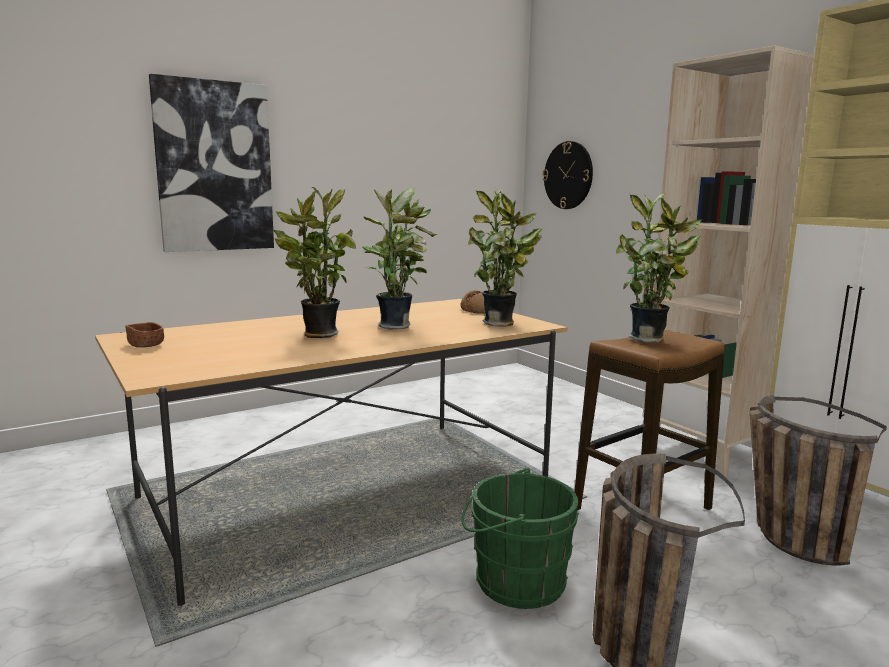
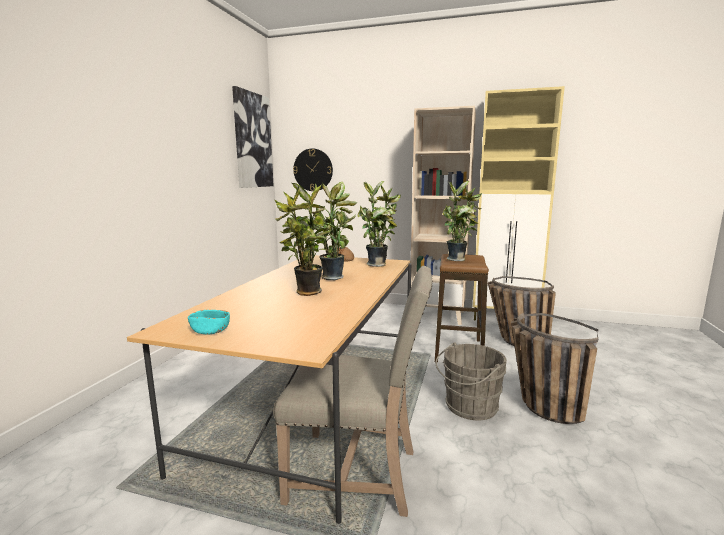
camera: 40 degrees left, 0 degrees up
brown bowl [125,322,164,347] -> turquoise bowl [188,310,230,334]
picture [149,74,274,252] -> picture moved to [232,86,274,188]
green bucket [461,468,579,609] -> grey bucket [435,342,507,420]
none -> beige chair [273,266,432,517]

